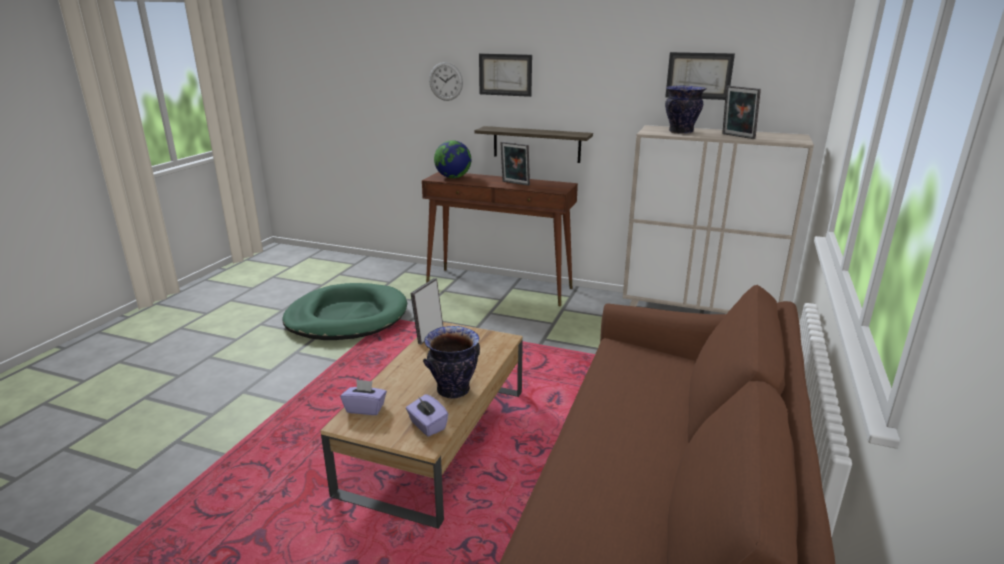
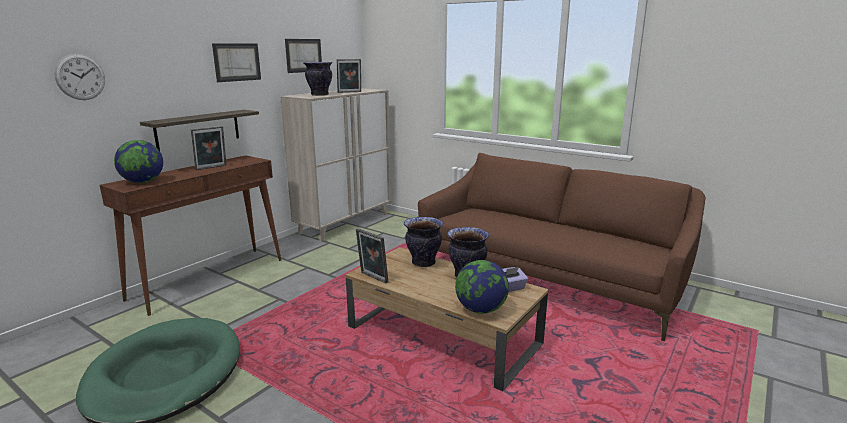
camera: 75 degrees left, 5 degrees down
purple tissue box [341,379,387,415] -> globe [455,260,509,314]
picture [479,54,532,97] -> picture moved to [212,43,261,82]
none -> vase [404,217,443,267]

